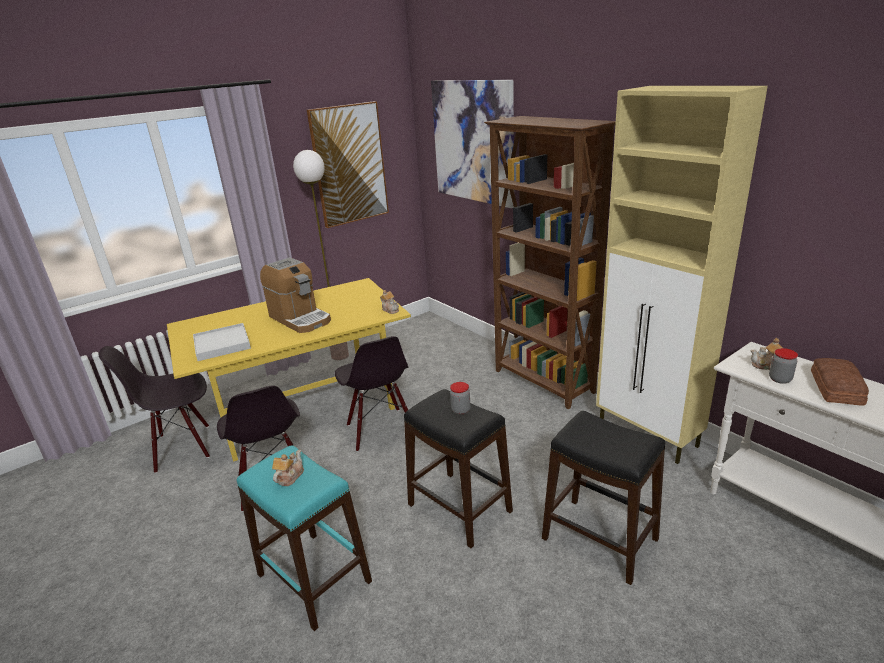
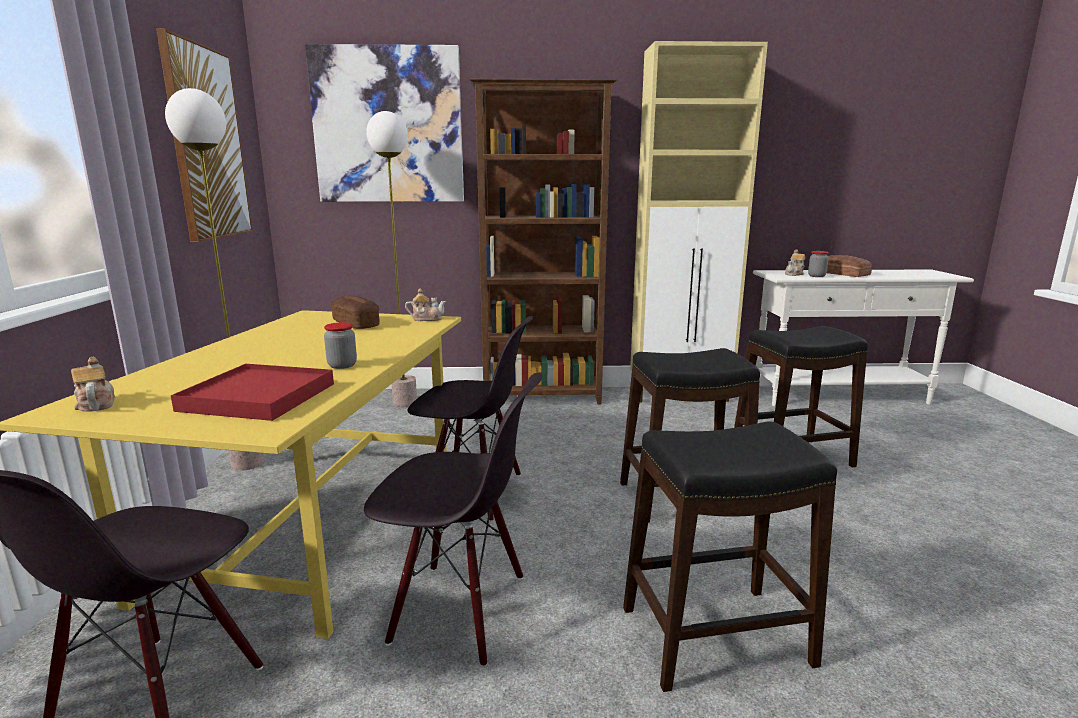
camera: 55 degrees left, 10 degrees down
white tray [193,323,251,361] -> red tray [171,364,334,421]
turquoise stool [236,445,372,631] -> black stool [623,421,837,692]
coffee machine [260,257,331,333] -> none
teapot [272,450,304,486] -> teapot moved to [71,357,115,412]
jar [450,382,471,415] -> jar moved to [324,322,357,369]
none -> bread [331,296,380,329]
none -> floor lamp [366,111,417,407]

